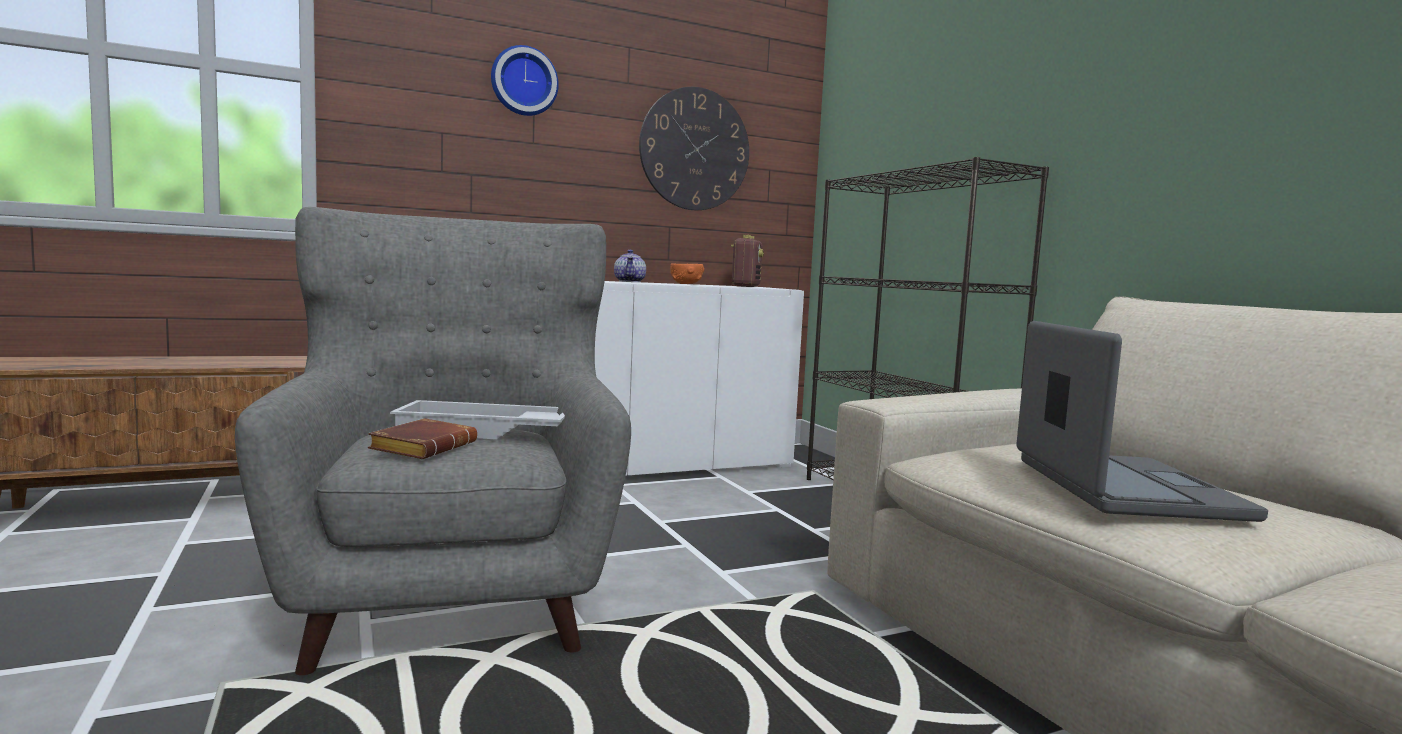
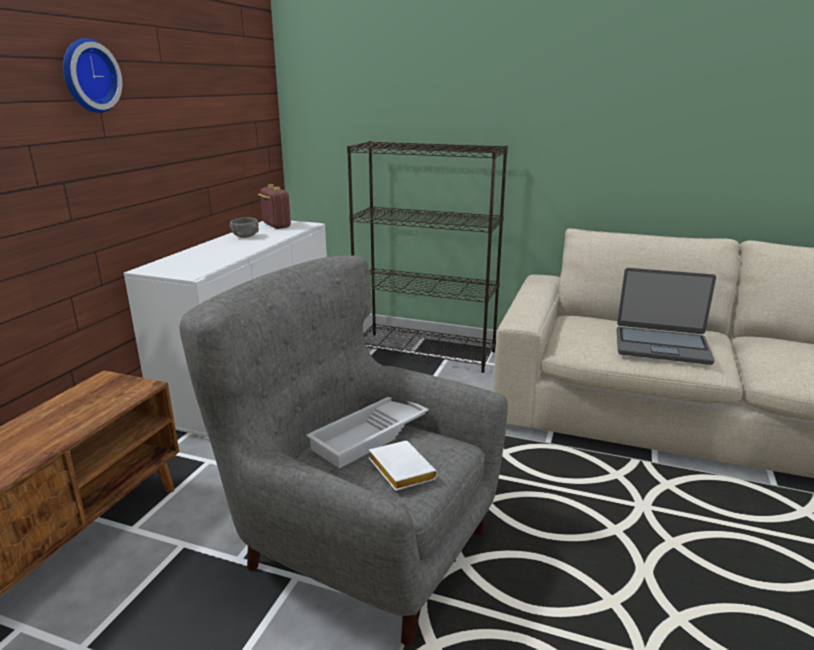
camera: 45 degrees left, 15 degrees up
brown book [368,418,477,459] -> white book [369,441,437,491]
teapot [614,250,646,282] -> none
wall clock [639,87,749,210] -> none
orange bowl [670,263,704,284] -> grey bowl [230,217,259,238]
laptop [1016,321,1268,522] -> laptop turned 150 degrees clockwise [617,268,716,365]

